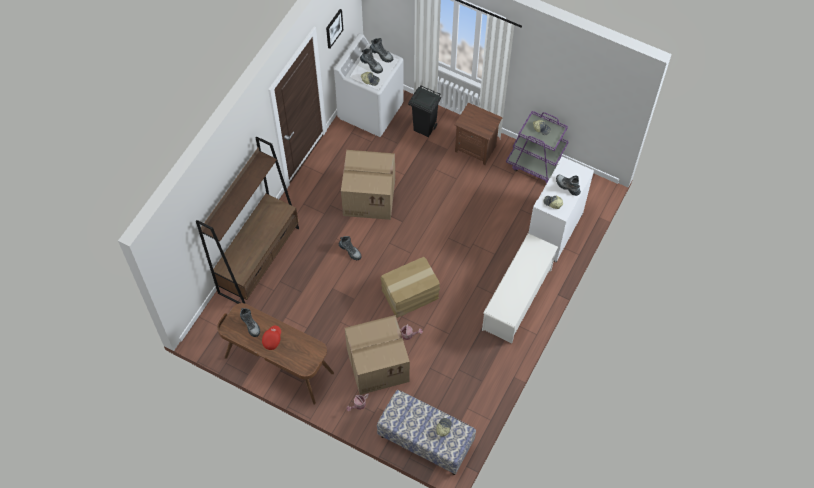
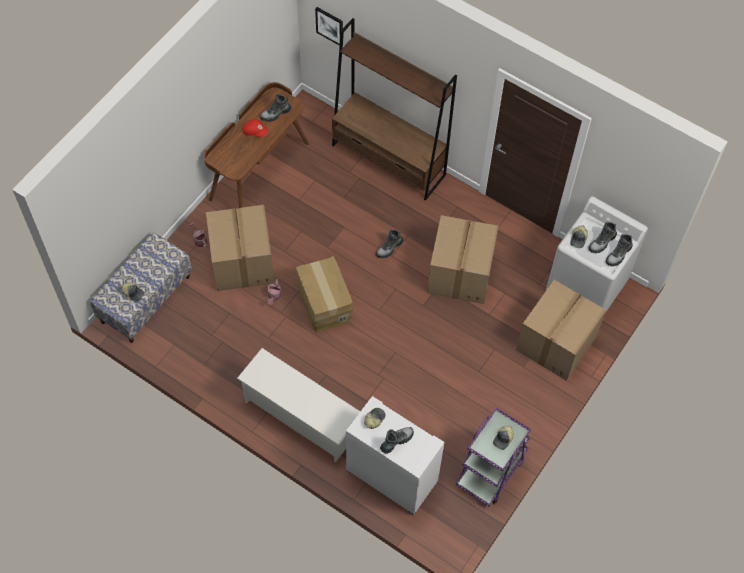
camera: 95 degrees right, 0 degrees up
picture [326,9,343,49] -> picture moved to [315,7,343,46]
black trash can [408,85,441,137] -> cardboard box [516,280,606,381]
brown nightstand [455,103,503,165] -> none

